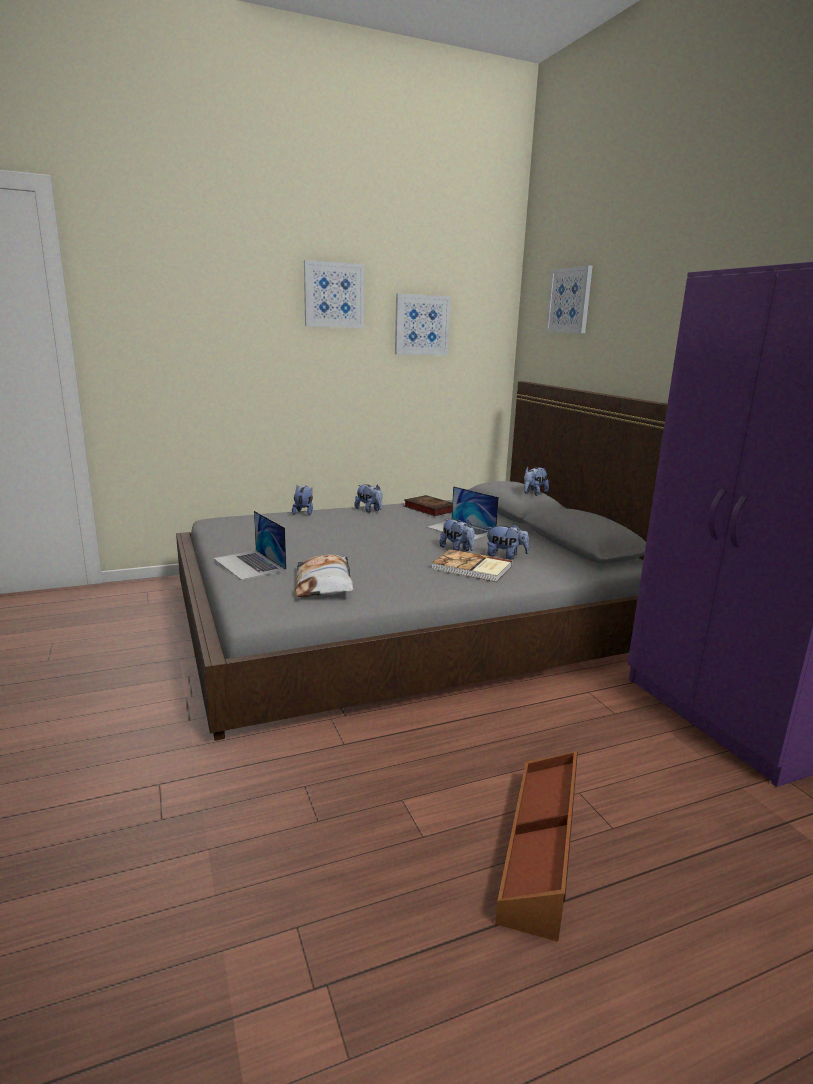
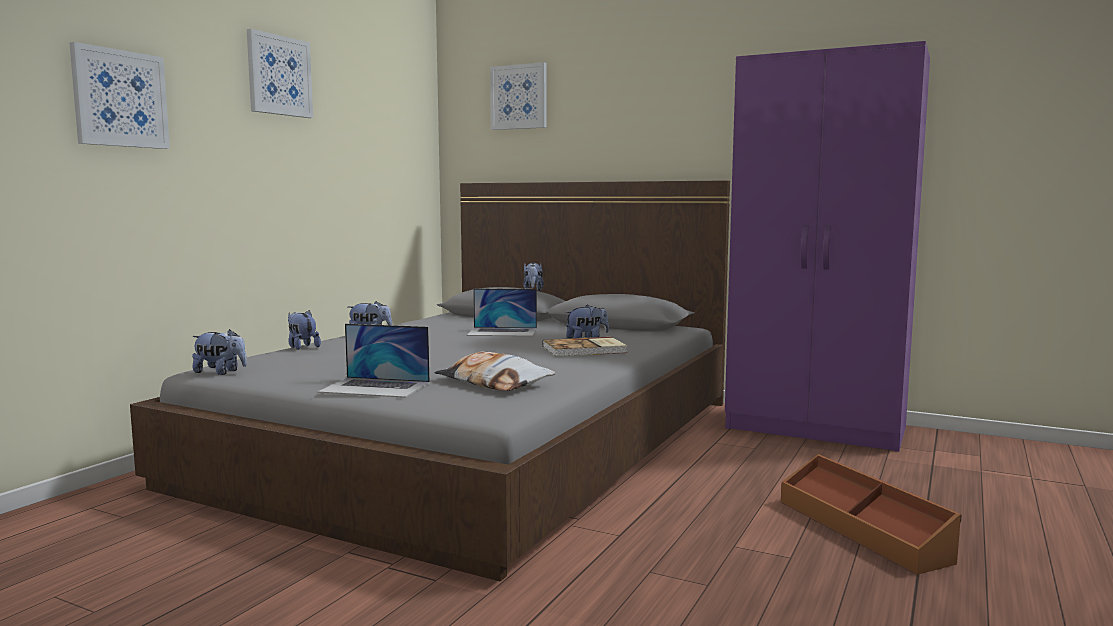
camera: 40 degrees left, 10 degrees down
picture [395,294,451,355] -> picture moved to [69,42,170,149]
book [404,495,452,516] -> none
plush toy [439,519,475,551] -> plush toy moved to [192,329,247,375]

